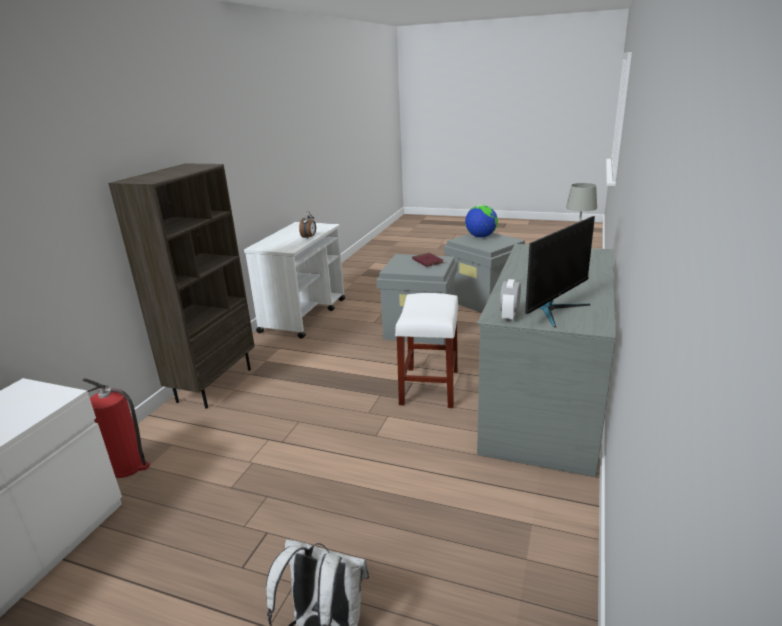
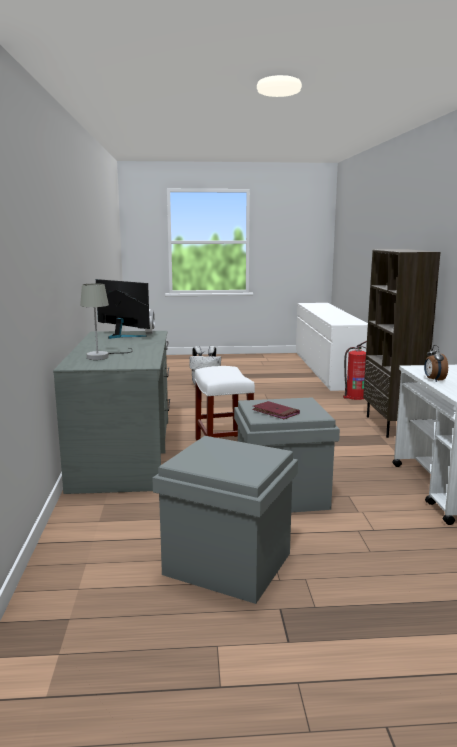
camera: 155 degrees right, 10 degrees down
globe [465,205,498,238] -> none
monitor [525,216,595,328] -> monitor turned 105 degrees clockwise [96,279,150,339]

